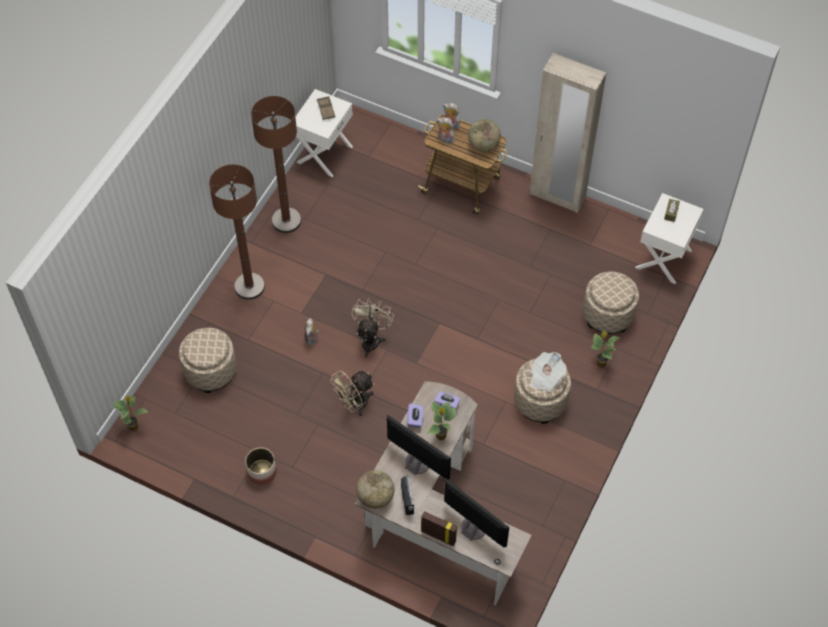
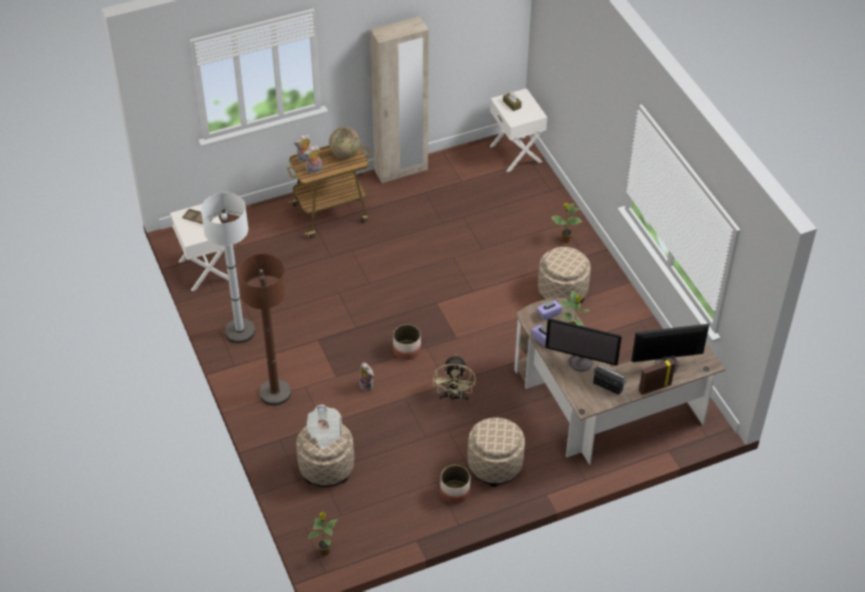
camera: 50 degrees left, 10 degrees down
brown floor lamp [251,96,301,233] -> white floor lamp [201,193,255,343]
beige fan [351,298,394,357] -> planter [393,324,421,360]
globe [356,470,395,509] -> none
monitor [387,414,451,479] -> monitor turned 150 degrees counterclockwise [545,318,622,371]
newspaper [530,352,567,392] -> newspaper moved to [306,404,342,449]
beige ottoman [583,271,639,334] -> beige ottoman moved to [468,418,525,487]

